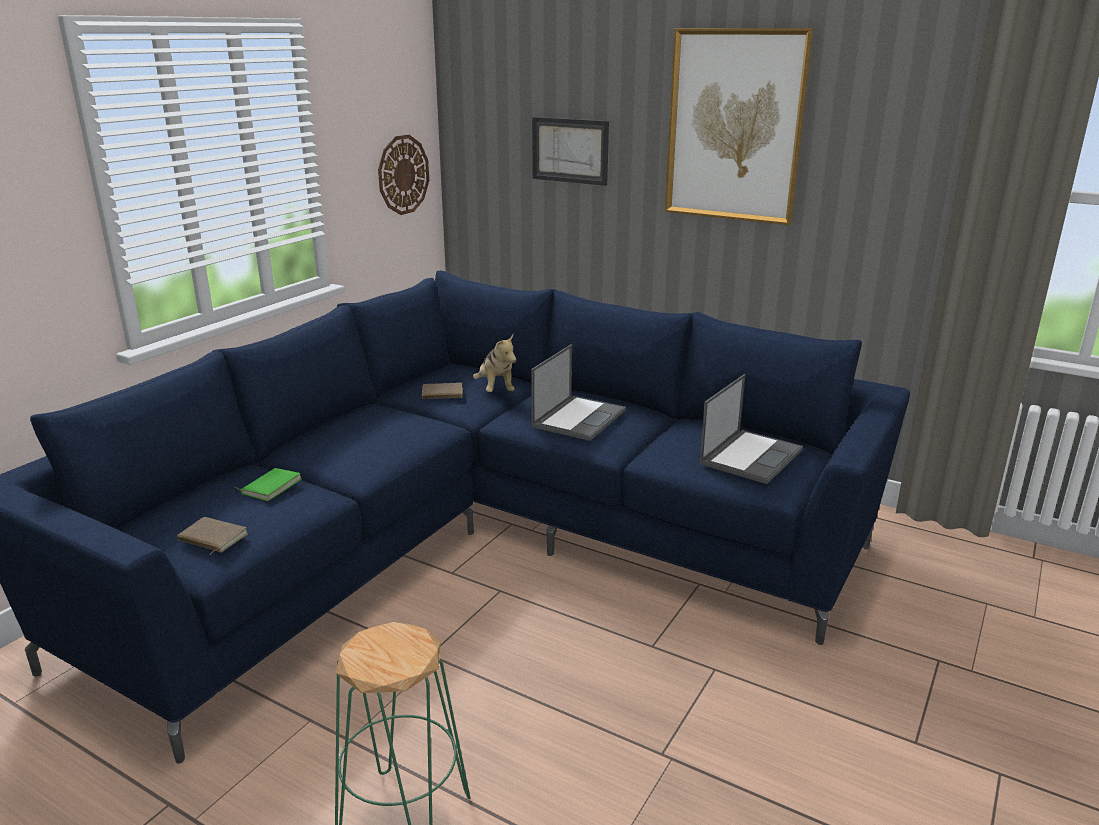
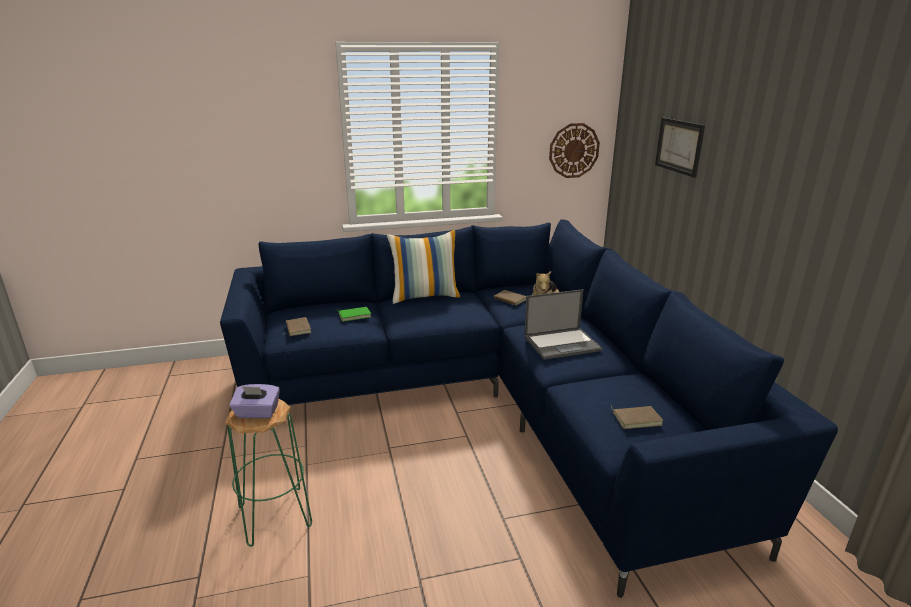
camera: 45 degrees right, 0 degrees up
picture [665,28,814,225] -> none
laptop [700,374,803,484] -> brown book [611,405,664,429]
none -> purple tissue box [229,384,280,418]
none -> pillow [387,230,461,304]

